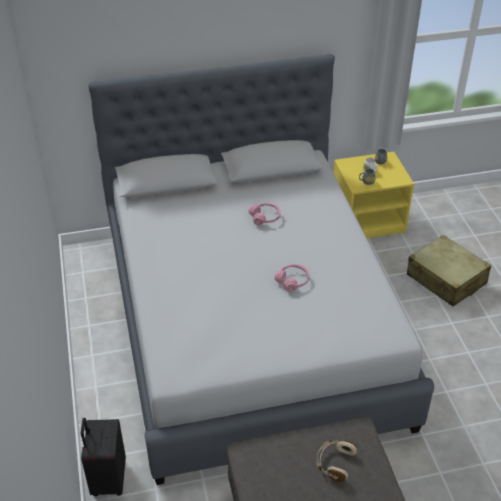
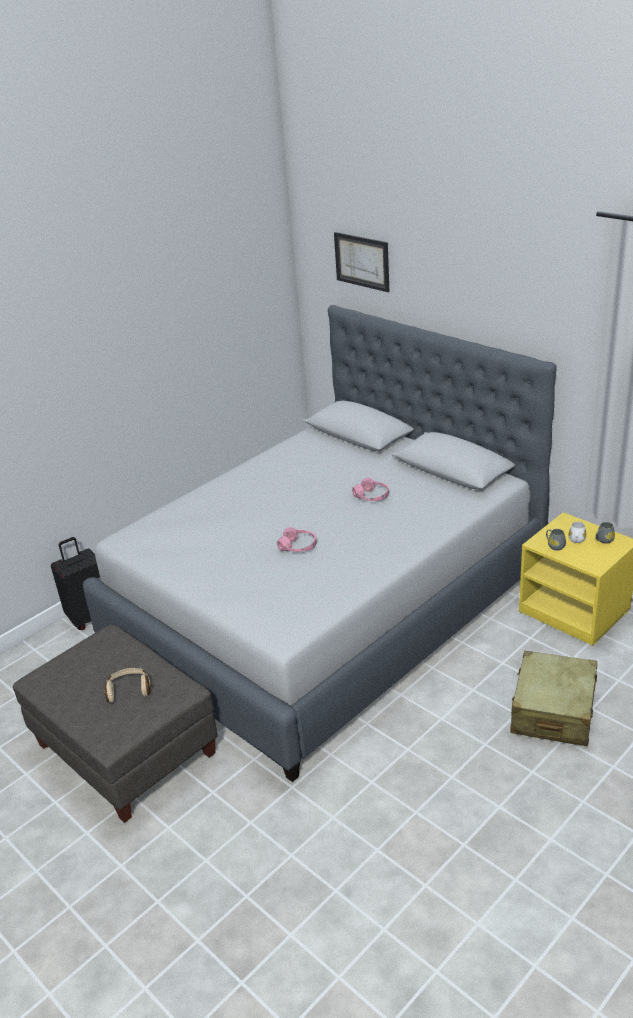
camera: 60 degrees right, 10 degrees down
none -> picture [334,232,389,292]

